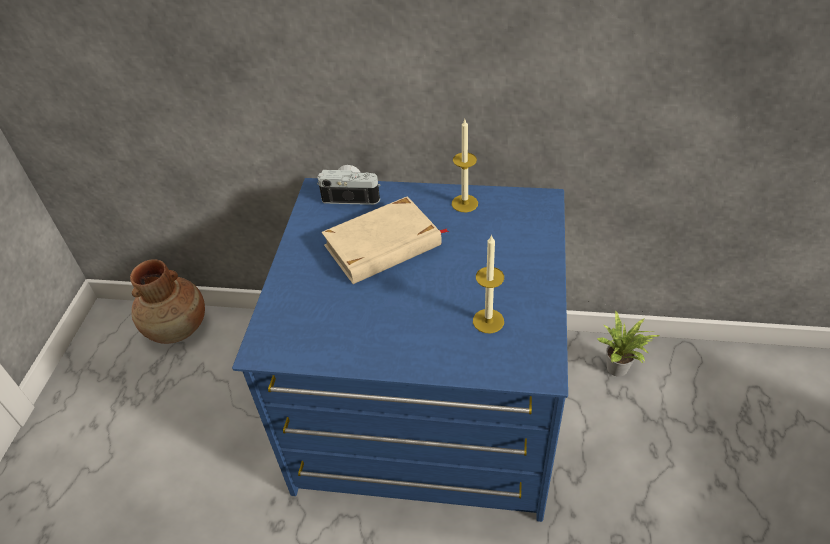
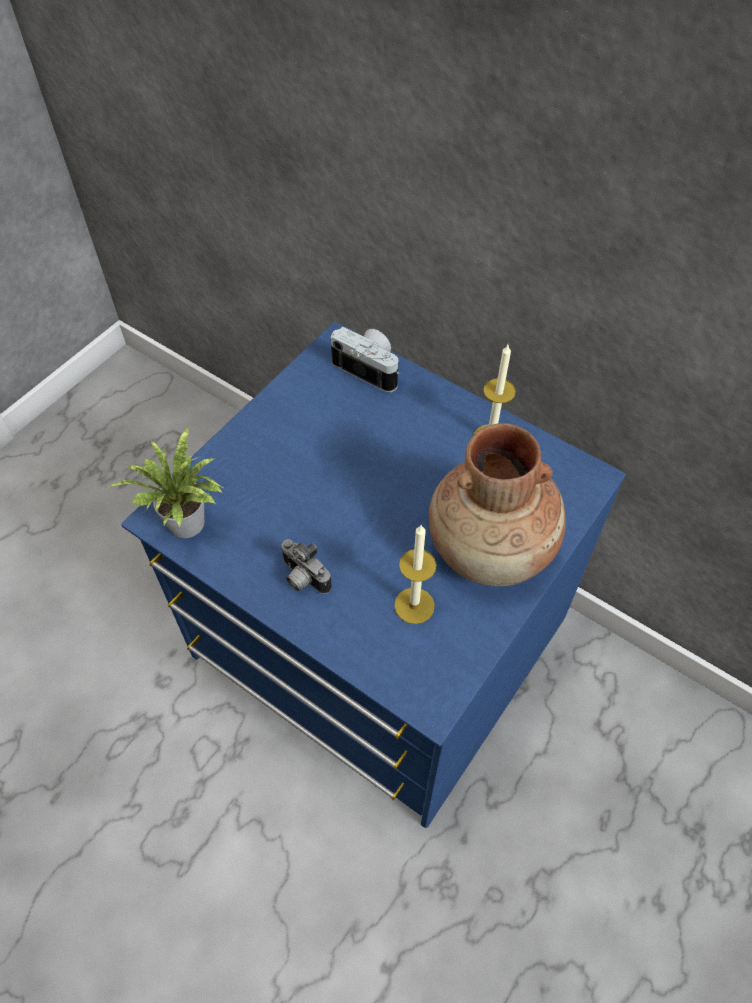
camera: 25 degrees right, 10 degrees up
brown vase [130,259,205,344] -> brown vase moved to [429,423,566,587]
beige book [322,196,449,284] -> none
potted plant [597,310,661,377] -> potted plant moved to [106,427,225,538]
none -> camera [280,539,332,594]

